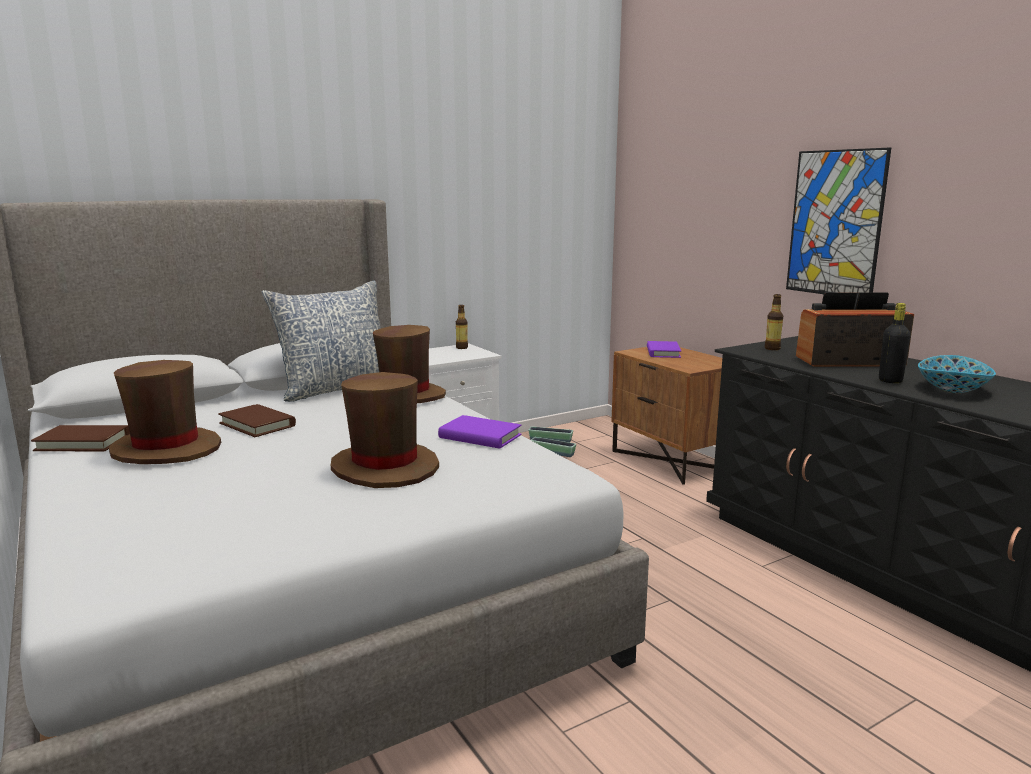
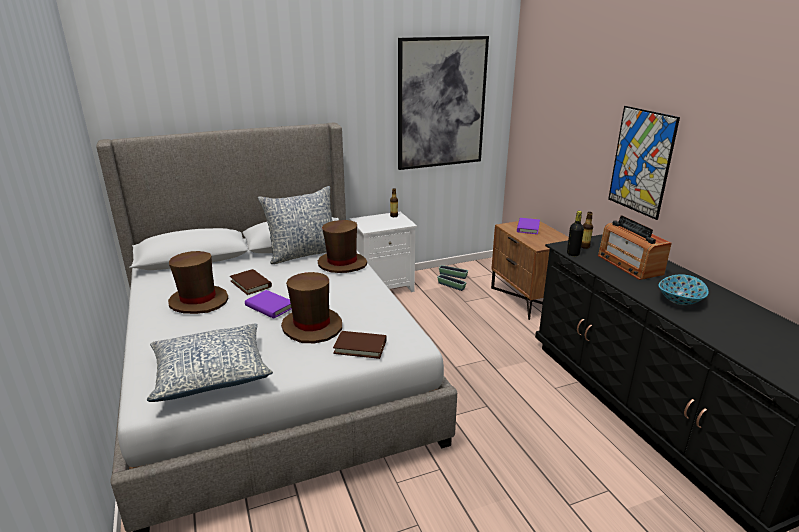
camera: 10 degrees right, 10 degrees up
brown book [31,425,130,451] -> brown book moved to [333,331,387,359]
purple book [438,415,521,448] -> purple book moved to [245,290,291,319]
radio [796,292,914,367] -> radio turned 120 degrees counterclockwise [598,215,672,280]
black bottle [879,303,910,383] -> black bottle moved to [567,211,584,256]
none -> pillow [147,324,273,402]
none -> picture [398,36,489,170]

